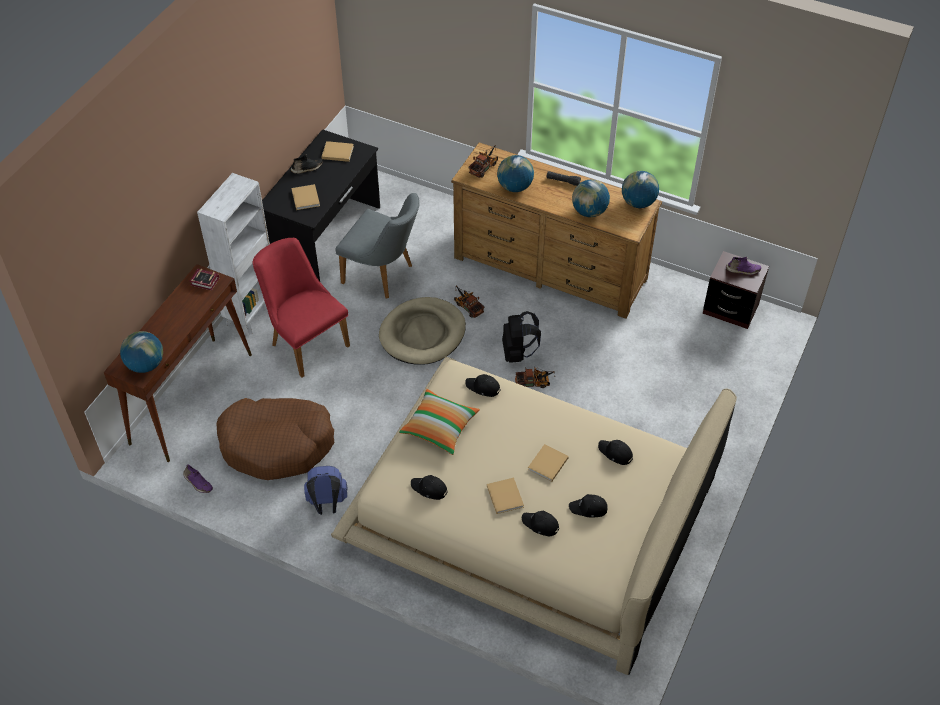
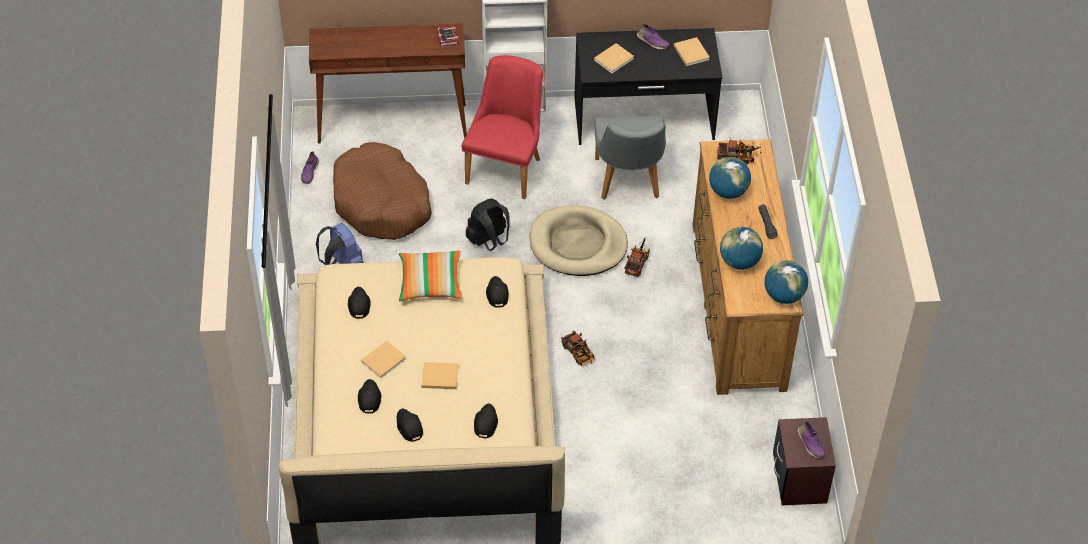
camera: 60 degrees right, 0 degrees up
globe [120,331,163,373] -> none
black shoe [290,154,323,174] -> purple shoe [636,23,669,49]
black backpack [502,311,541,363] -> black backpack moved to [466,198,510,251]

